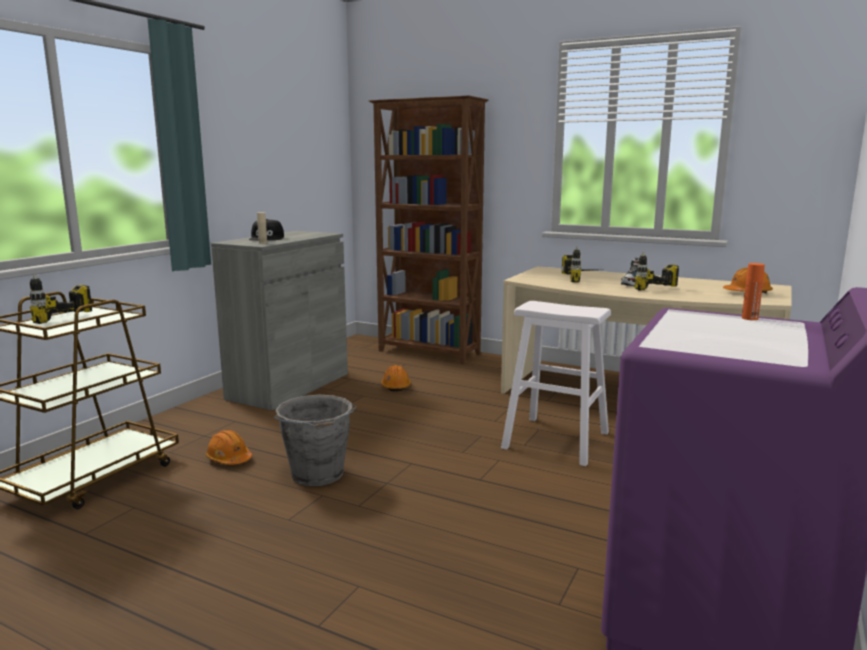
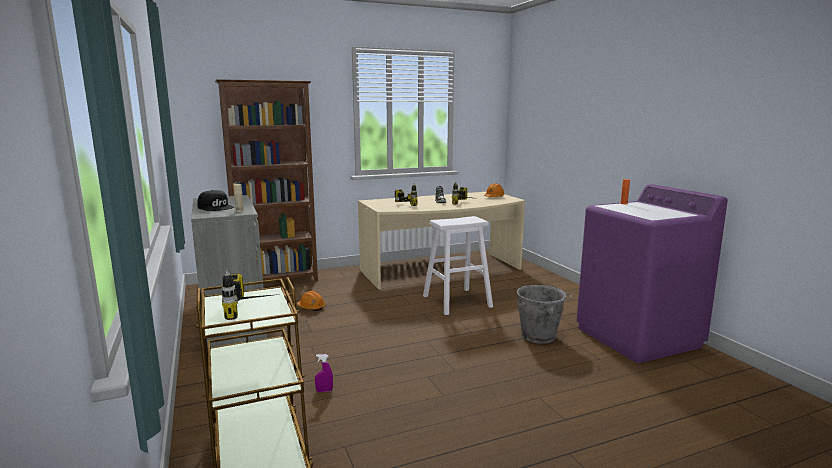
camera: 50 degrees left, 0 degrees up
orange hard hat [206,430,252,465] -> purple spray bottle [315,354,333,392]
grey bucket [274,395,357,486] -> grey bucket moved to [516,285,572,344]

